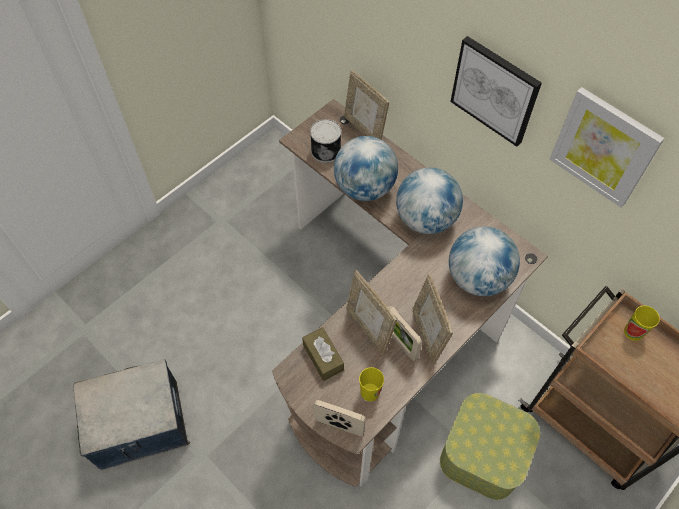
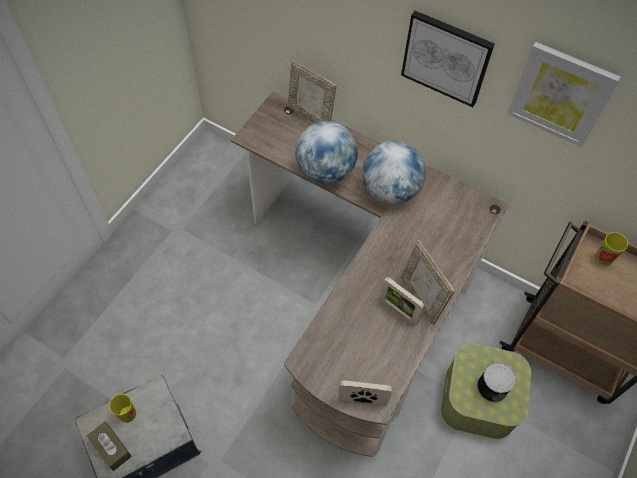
camera: 15 degrees left, 0 degrees up
brown tissue box [302,327,344,381] -> brown tissue box moved to [87,422,132,471]
can [310,119,341,163] -> can moved to [477,362,516,403]
picture frame [346,270,397,355] -> none
cup [359,367,384,401] -> cup moved to [109,394,136,423]
globe [449,226,520,296] -> none

